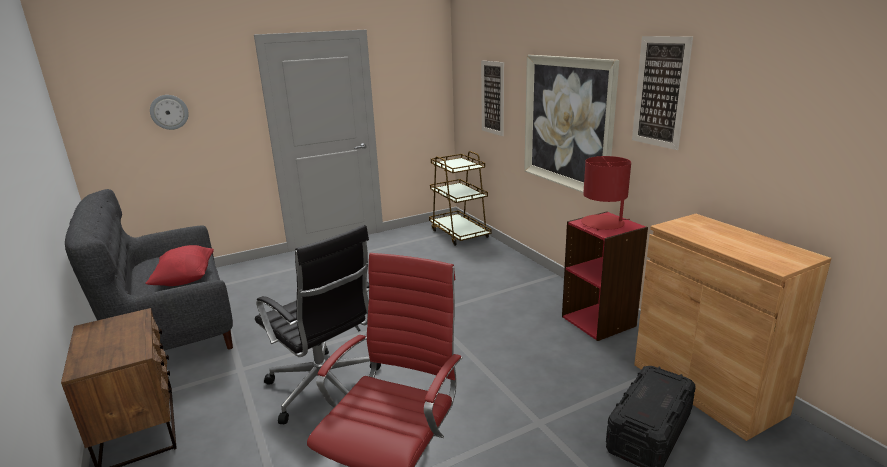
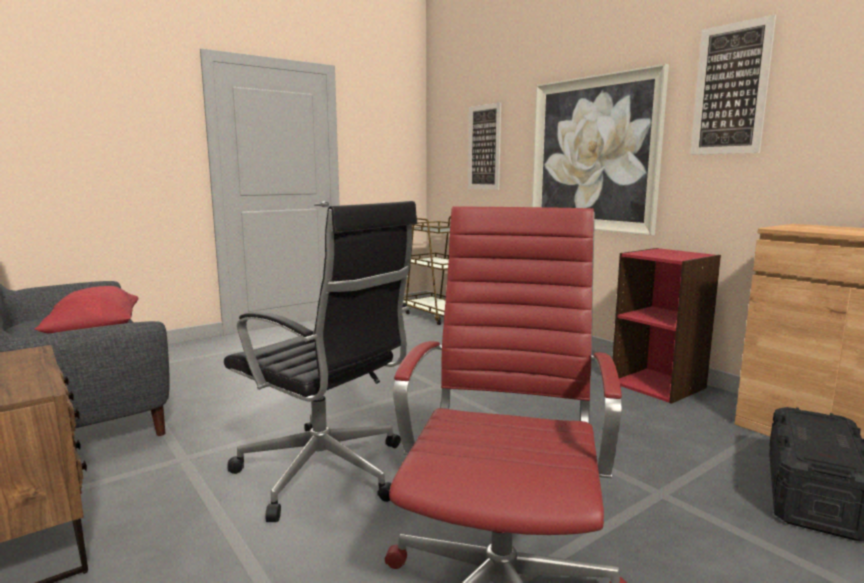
camera: 10 degrees left, 10 degrees down
wall clock [150,95,189,130] -> none
red table lamp [581,156,631,230] -> none

